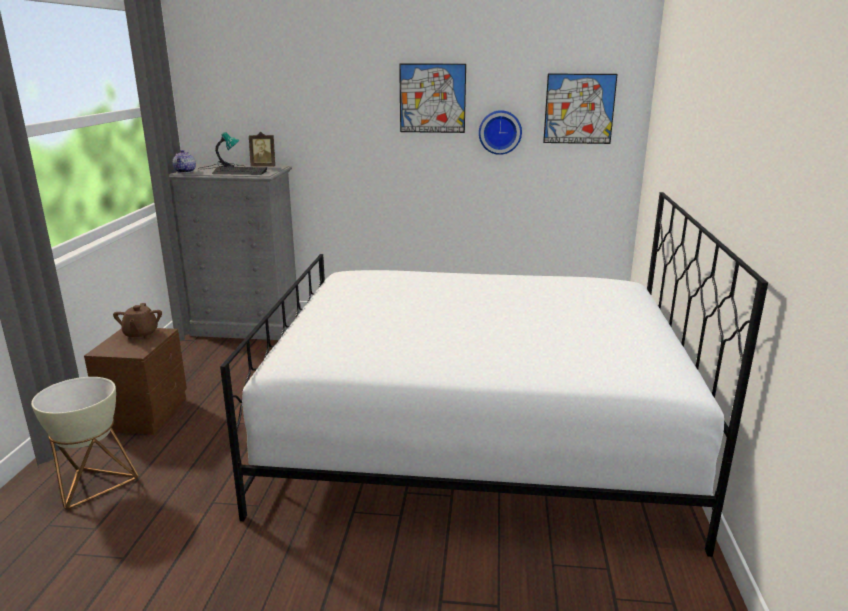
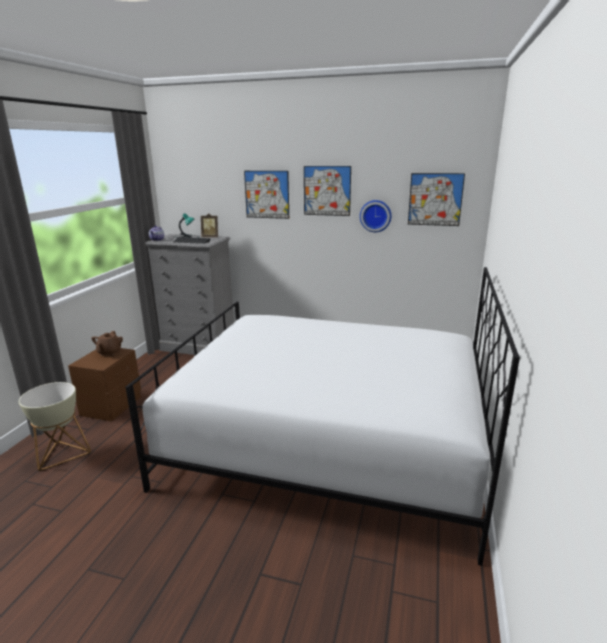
camera: 10 degrees right, 0 degrees up
none -> picture [244,171,289,219]

